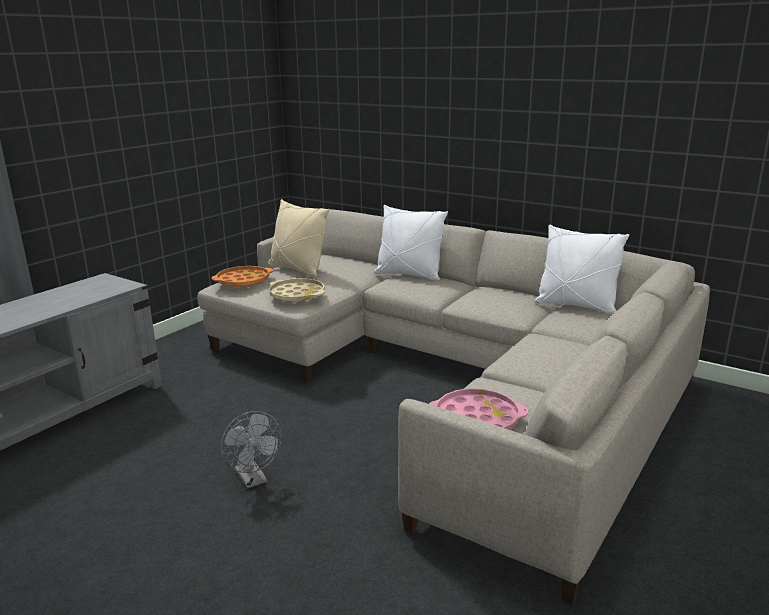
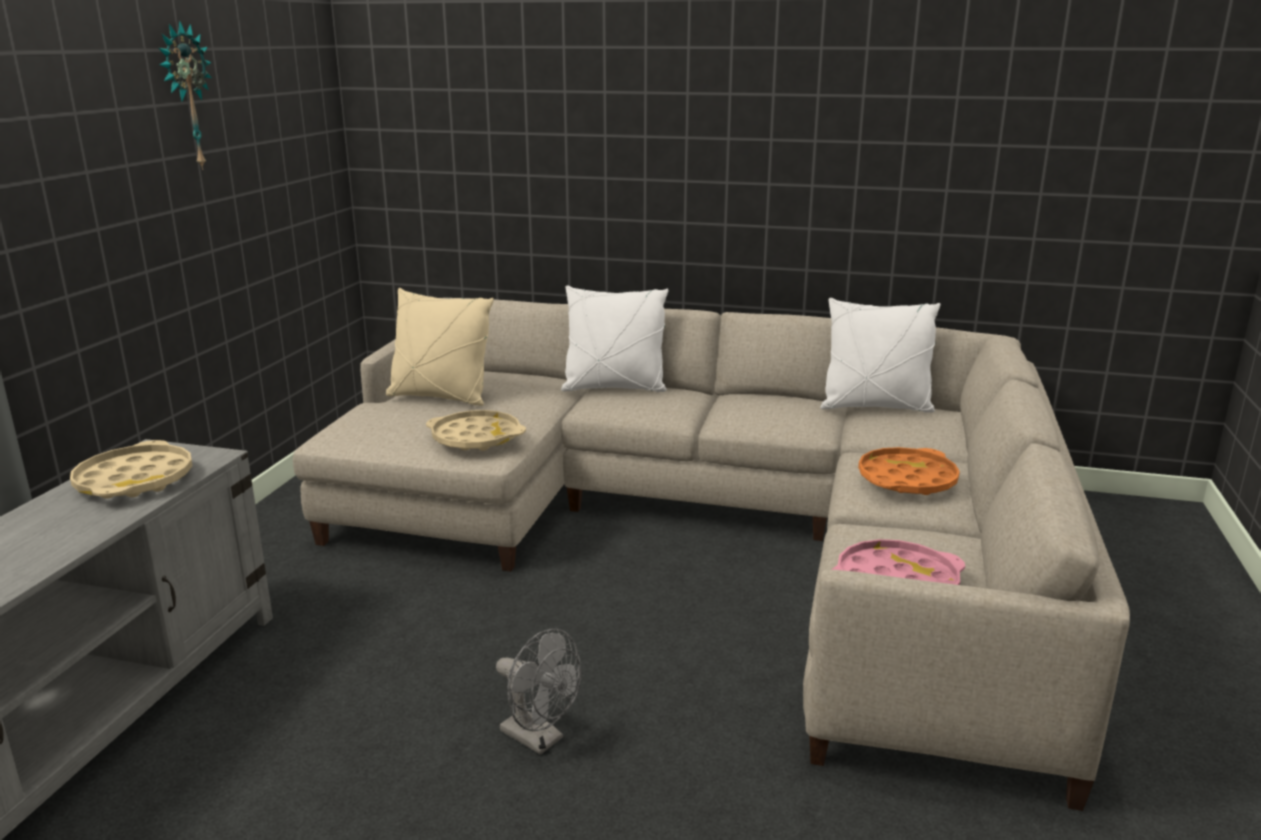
camera: 20 degrees left, 0 degrees up
orange tray [212,266,273,288] -> orange tray moved to [858,447,960,495]
none -> beige tray [70,440,193,499]
none -> wall clock [158,20,212,170]

